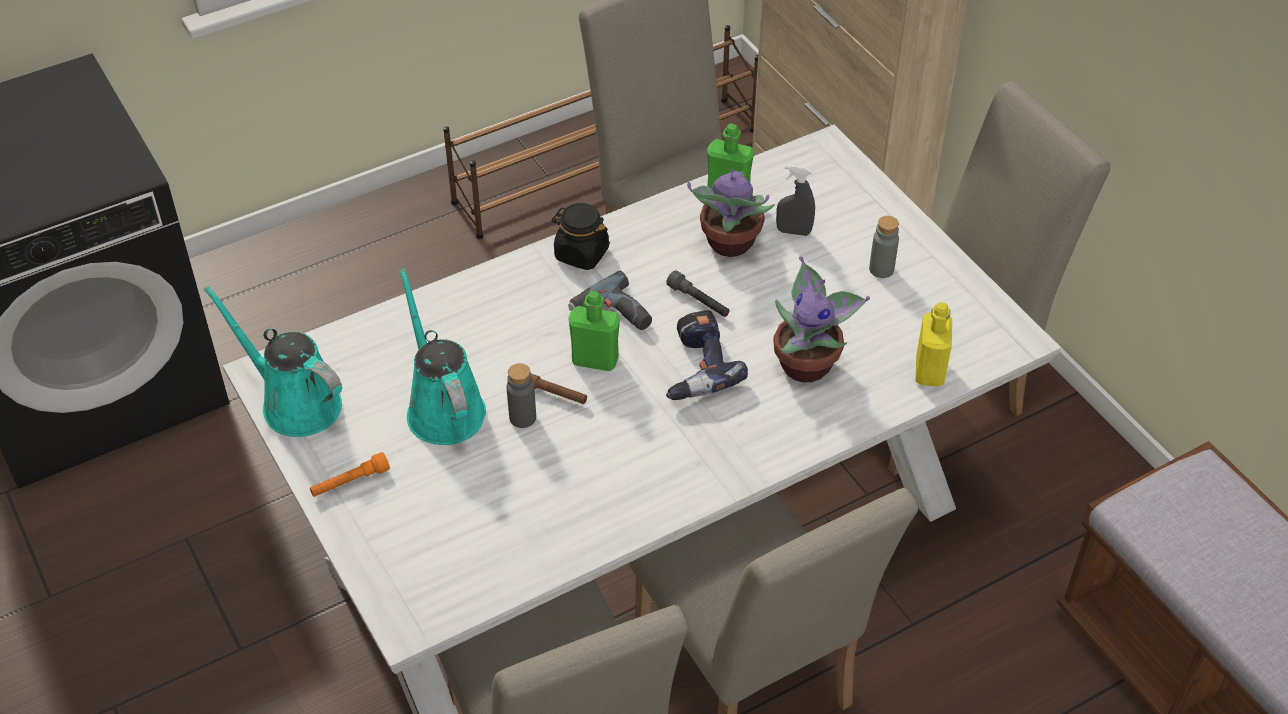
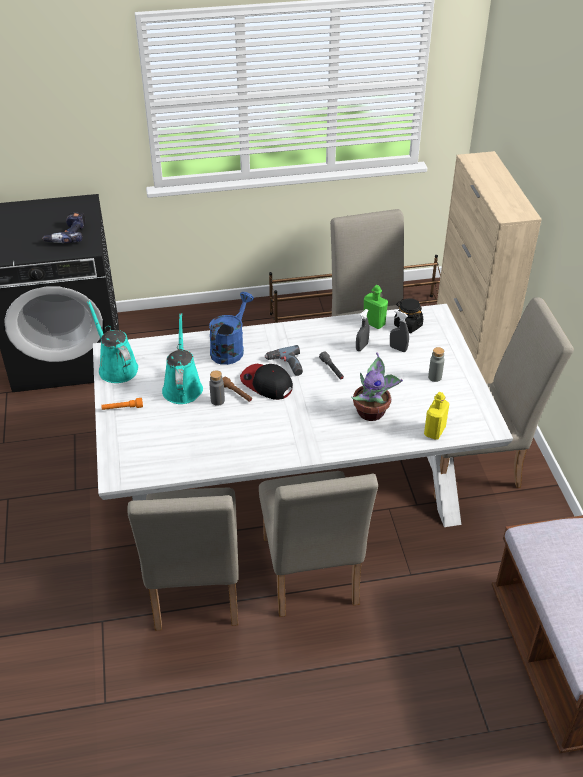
camera: 20 degrees right, 5 degrees down
black jar [552,203,610,270] -> black jar moved to [394,298,423,333]
green bottle [568,291,620,371] -> cap [240,364,293,400]
power drill [666,310,748,400] -> power drill moved to [42,212,85,243]
potted plant [687,169,775,257] -> grey spray bottle [356,309,370,351]
none -> blue watering can [209,292,254,365]

